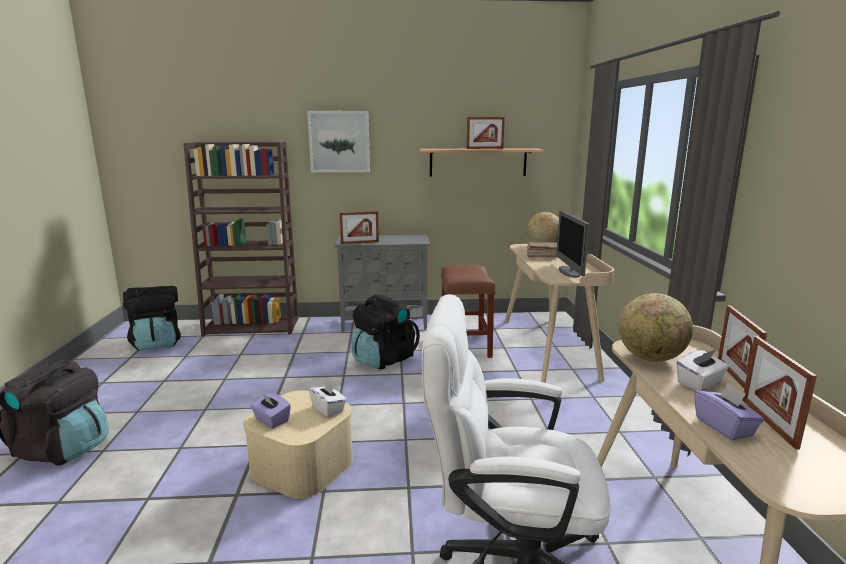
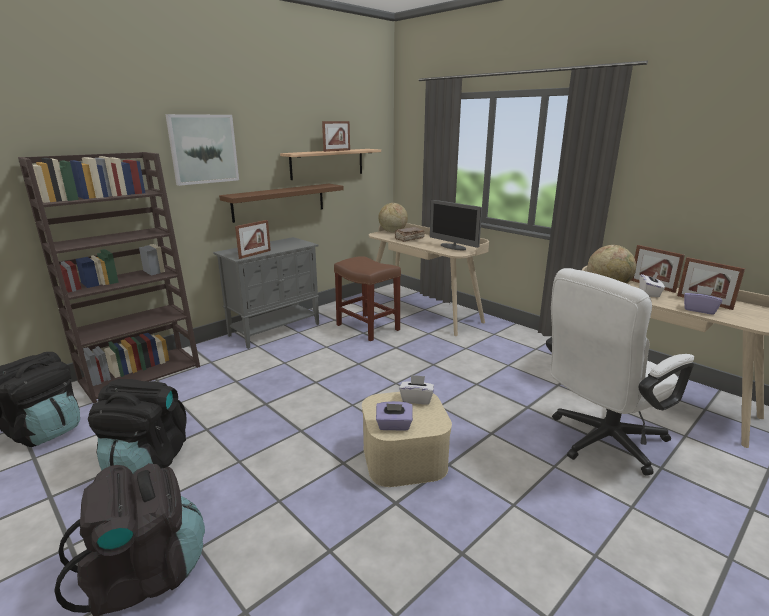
camera: 40 degrees left, 5 degrees up
black backpack [352,295,420,369] -> black backpack moved to [88,379,187,473]
none -> brown shelf [219,184,344,223]

